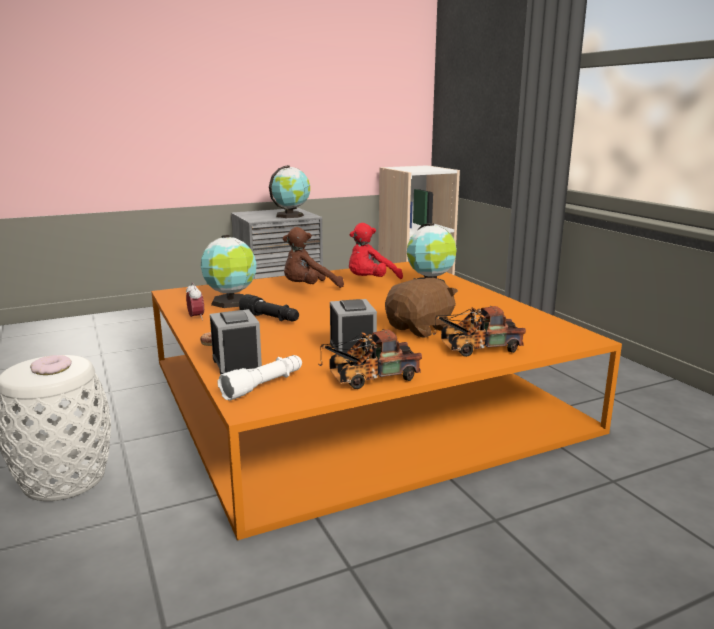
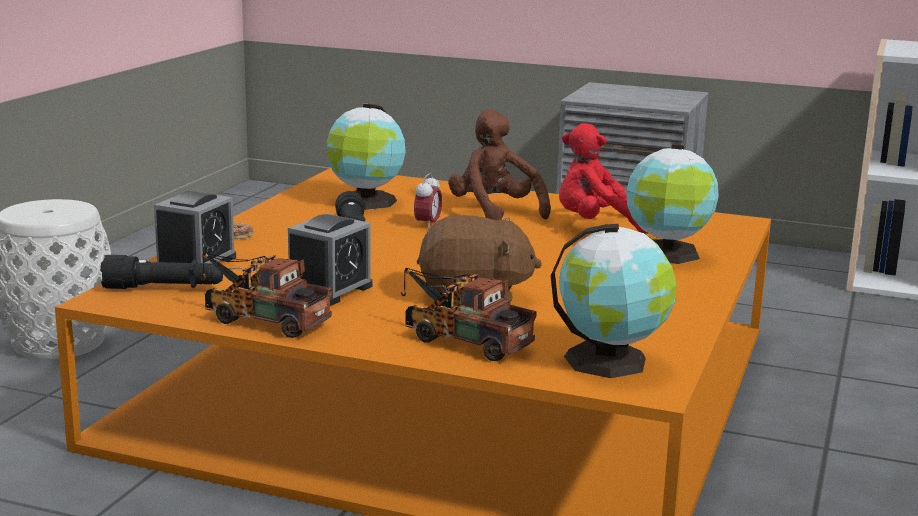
camera: 45 degrees right, 0 degrees up
donut [30,355,72,375] -> none
alarm clock [186,282,204,320] -> alarm clock moved to [414,173,442,229]
white flashlight [217,355,302,401] -> black flashlight [100,255,223,289]
globe [269,165,310,218] -> globe moved to [551,224,677,378]
brown plush toy [283,227,344,288] -> brown plush toy turned 45 degrees clockwise [448,109,551,220]

